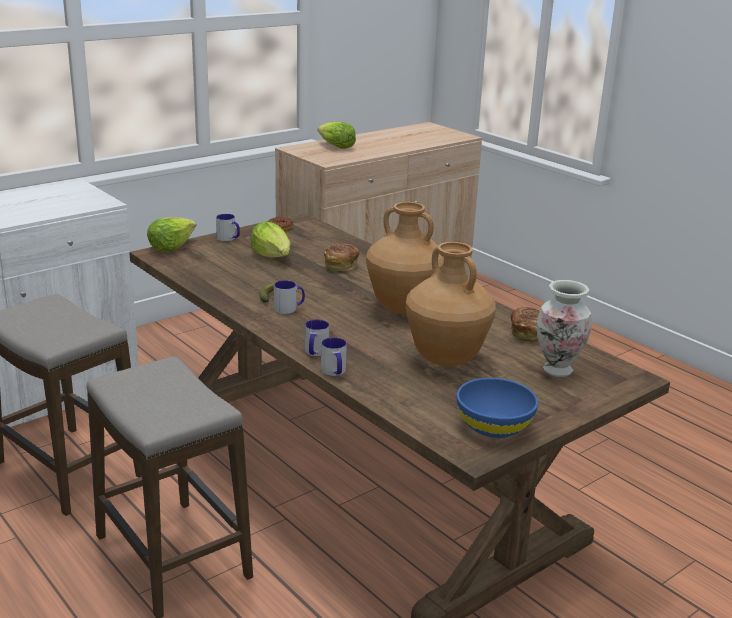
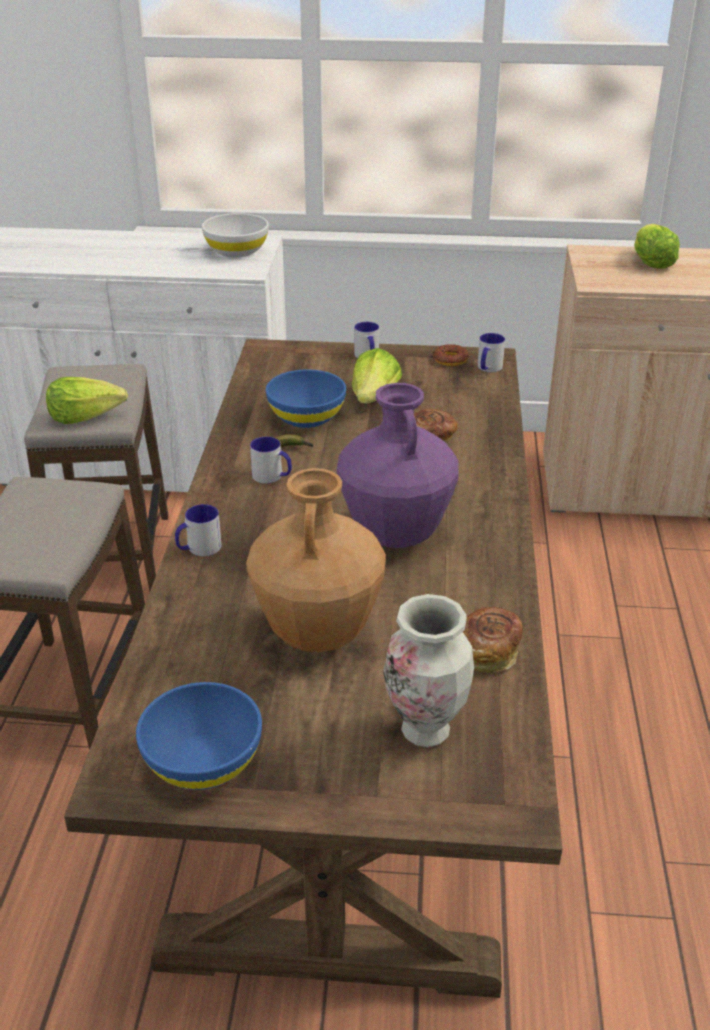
camera: 45 degrees right, 10 degrees up
lettuce [147,217,196,252] -> lettuce moved to [46,377,128,424]
mug [321,337,347,376] -> mug moved to [478,333,505,372]
brown vase [366,202,444,314] -> purple vase [337,383,459,548]
none -> white bowl [202,213,269,258]
none -> blue bowl [266,369,346,428]

